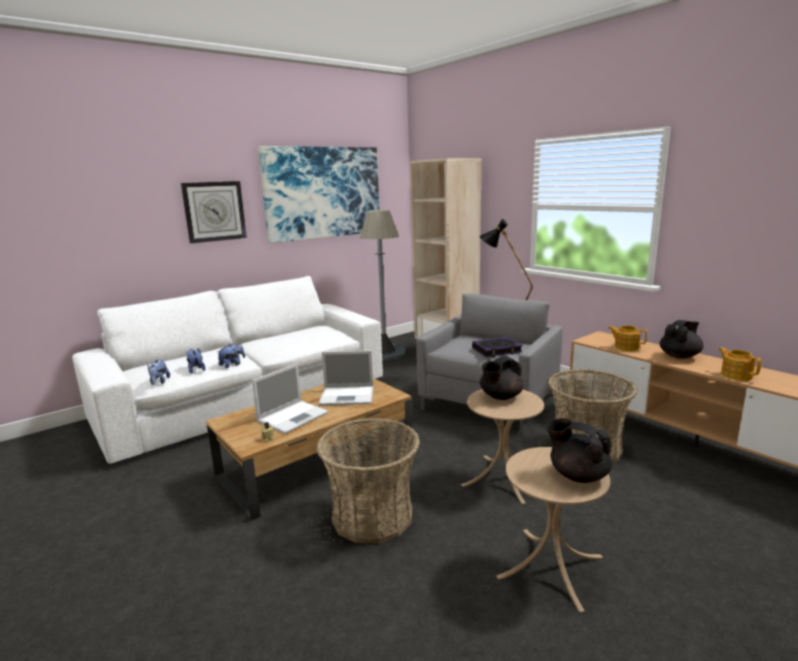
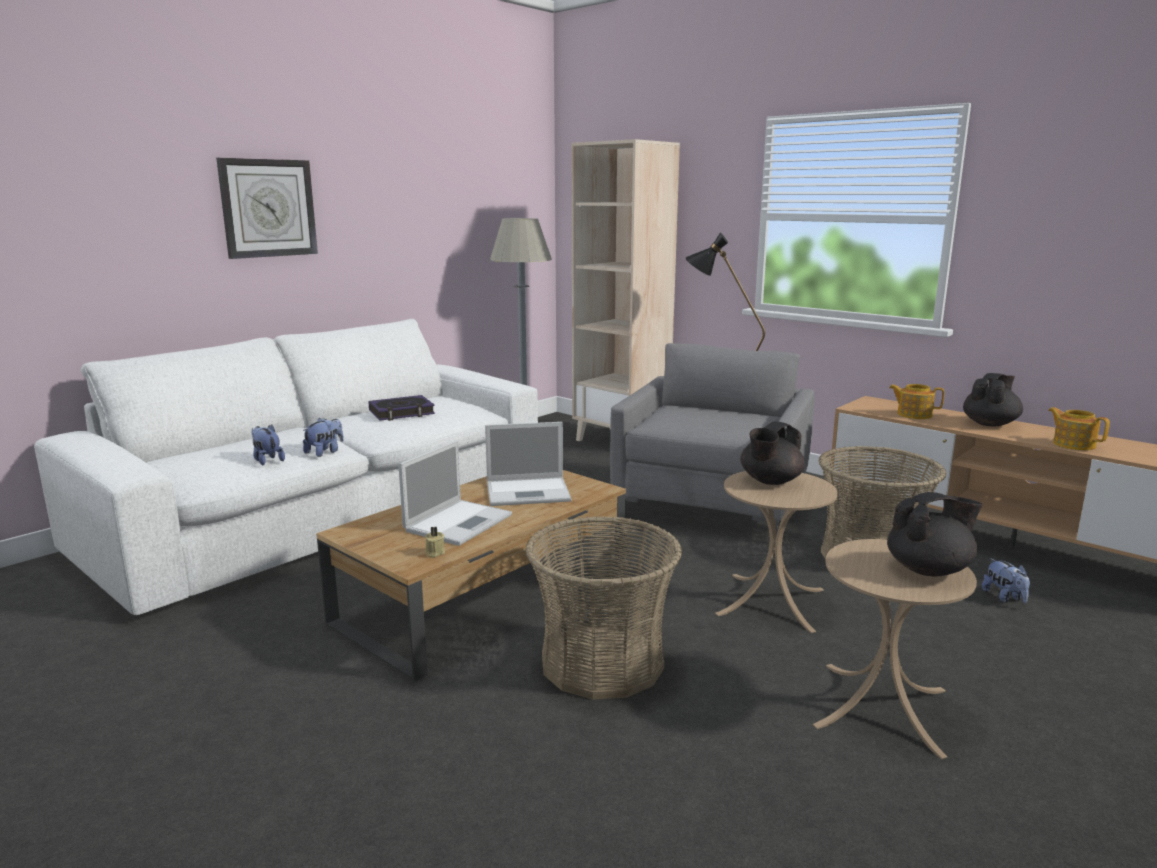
camera: 10 degrees left, 0 degrees up
plush toy [148,359,170,385] -> plush toy moved to [982,558,1030,603]
picture [258,146,380,243] -> none
book [472,337,523,357] -> book moved to [368,395,435,421]
black teapot [546,418,612,483] -> black teapot turned 135 degrees clockwise [887,492,982,576]

